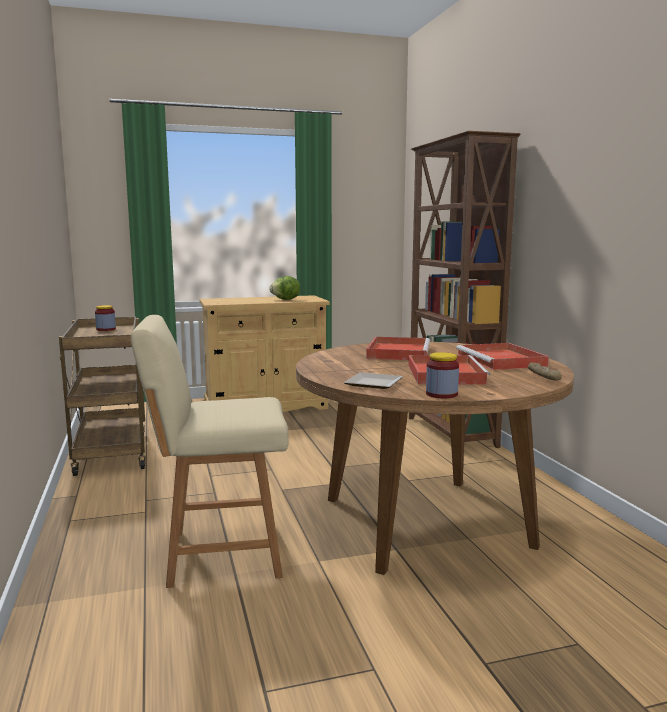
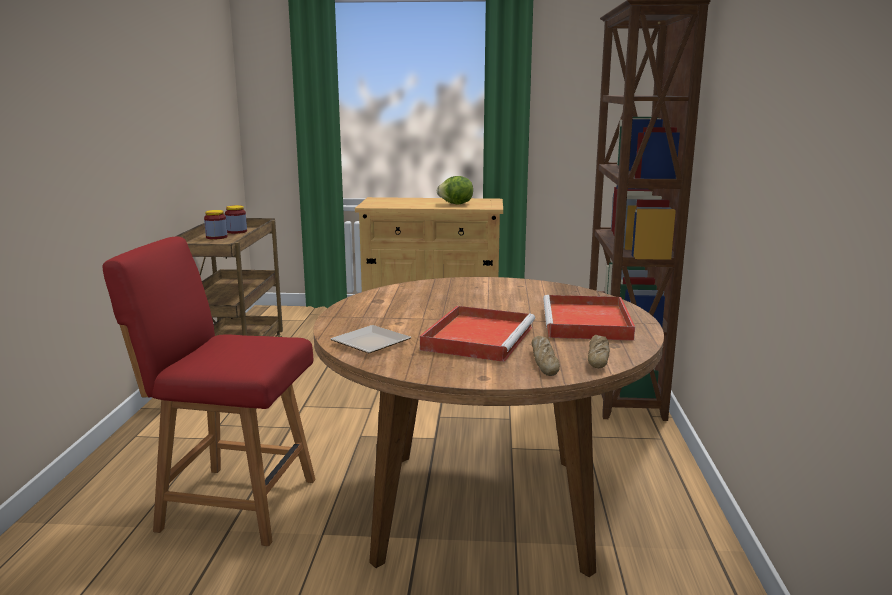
camera: 20 degrees right, 5 degrees up
beige chair [131,315,289,588] -> red chair [102,237,315,546]
red tray [366,337,430,360] -> none
jar [426,352,459,398] -> jar moved to [204,210,228,240]
none -> bread [531,336,560,376]

